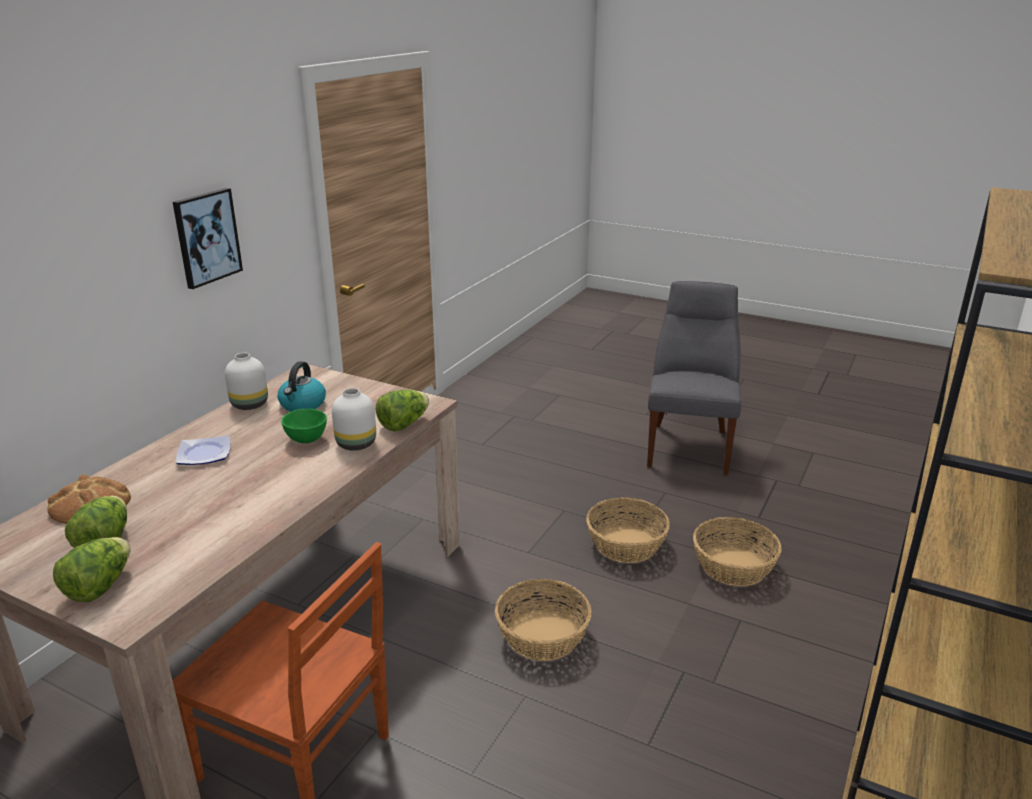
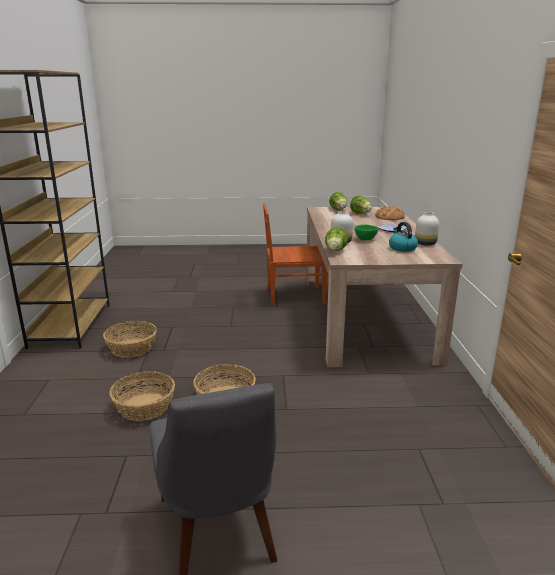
camera: 150 degrees right, 5 degrees down
picture [173,188,243,289] -> none
basket [495,579,592,661] -> basket moved to [103,321,157,358]

